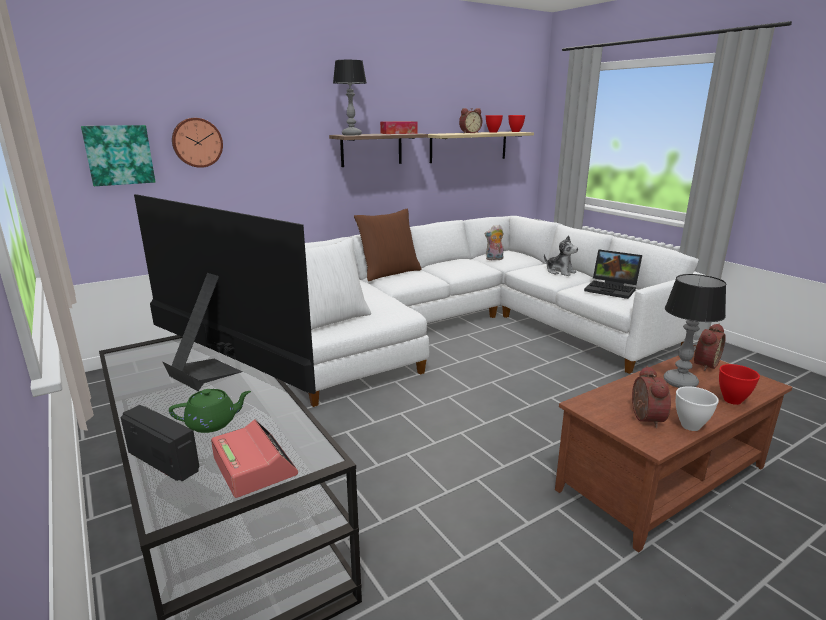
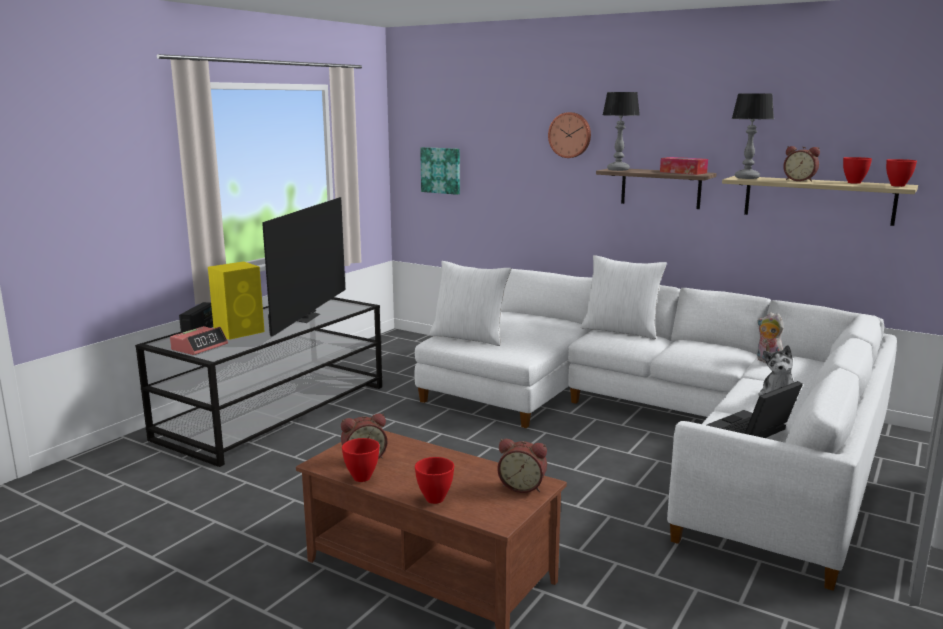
camera: 65 degrees right, 5 degrees down
green teapot [169,389,251,433] -> yellow speaker [208,261,265,340]
wall clock [172,118,223,168] -> wall clock moved to [548,112,591,158]
brown pillow [354,209,422,281] -> white pillow [581,255,667,339]
laptop [584,249,642,299] -> laptop turned 45 degrees clockwise [707,381,803,438]
table lamp [664,274,727,388] -> table lamp moved to [732,94,774,179]
white bowl [676,386,719,431] -> red bowl [342,438,380,482]

